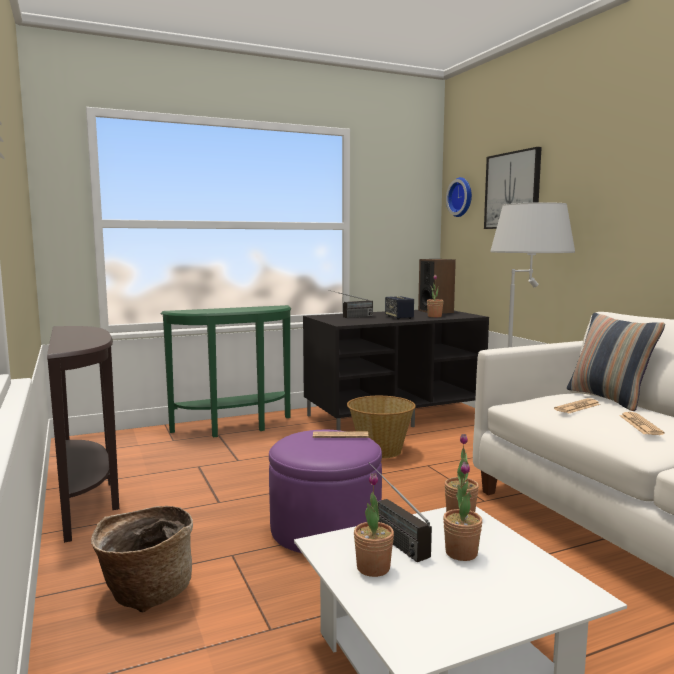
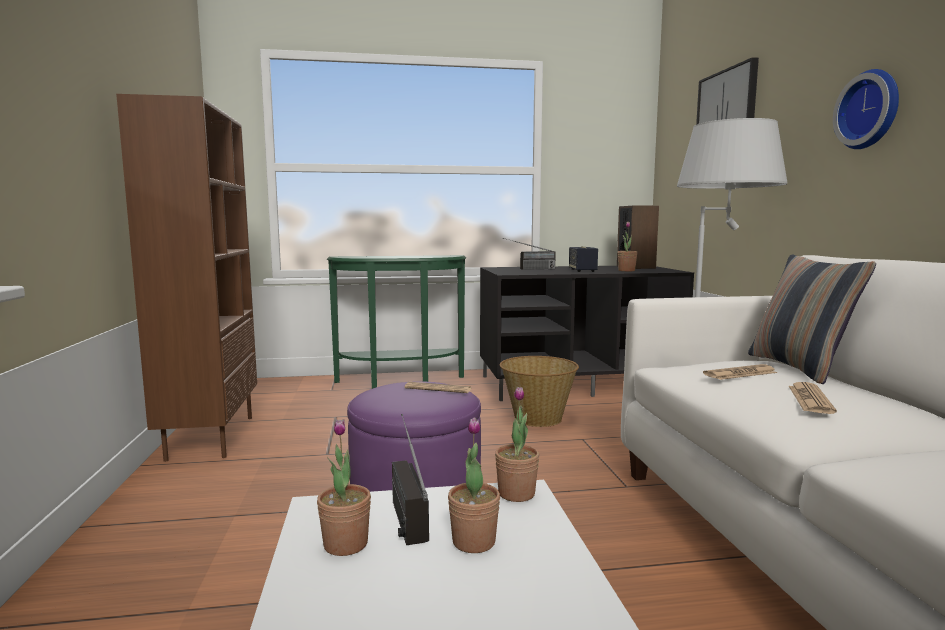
camera: 15 degrees right, 0 degrees up
brown console table [47,326,119,543] -> brown bookcase [116,94,257,462]
basket [91,506,193,612] -> none
wall clock [446,177,472,217] -> wall clock moved to [833,69,899,149]

